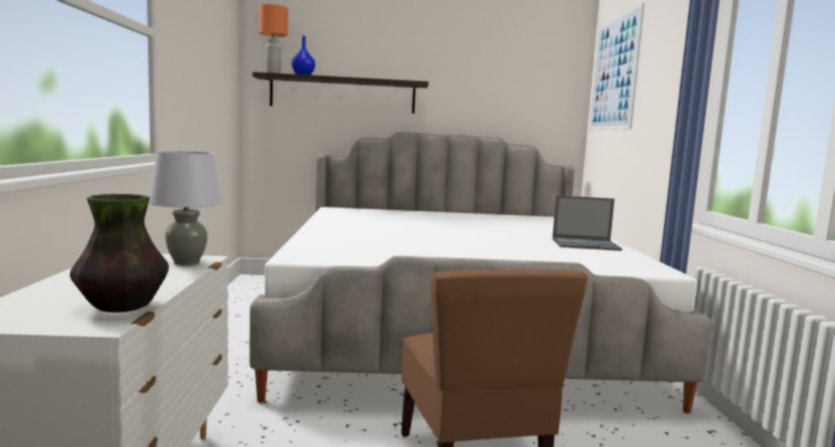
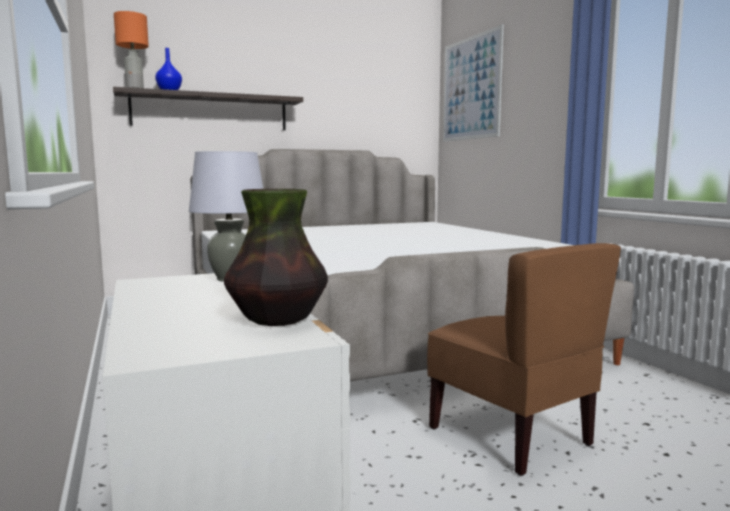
camera: 20 degrees left, 0 degrees up
laptop [552,195,622,251] -> none

